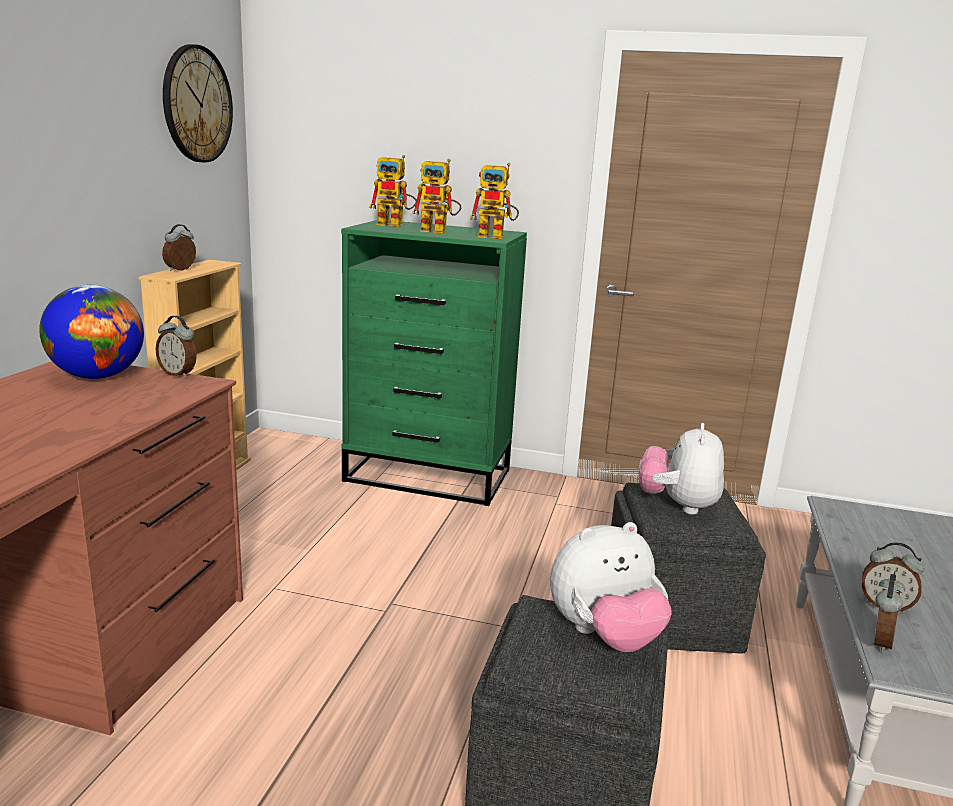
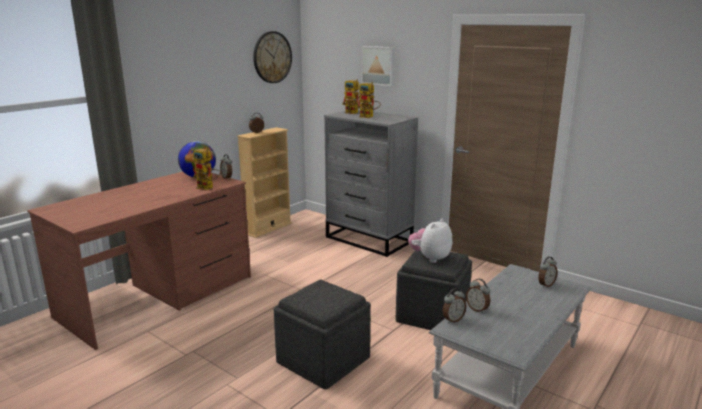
camera: 25 degrees right, 0 degrees up
green dresser [341,220,527,506] -> grey dresser [324,110,418,257]
toy robot [470,163,519,239] -> toy robot moved to [193,149,221,190]
plush toy [550,522,672,652] -> none
none -> picture [361,46,395,86]
none -> alarm clock [538,257,558,288]

